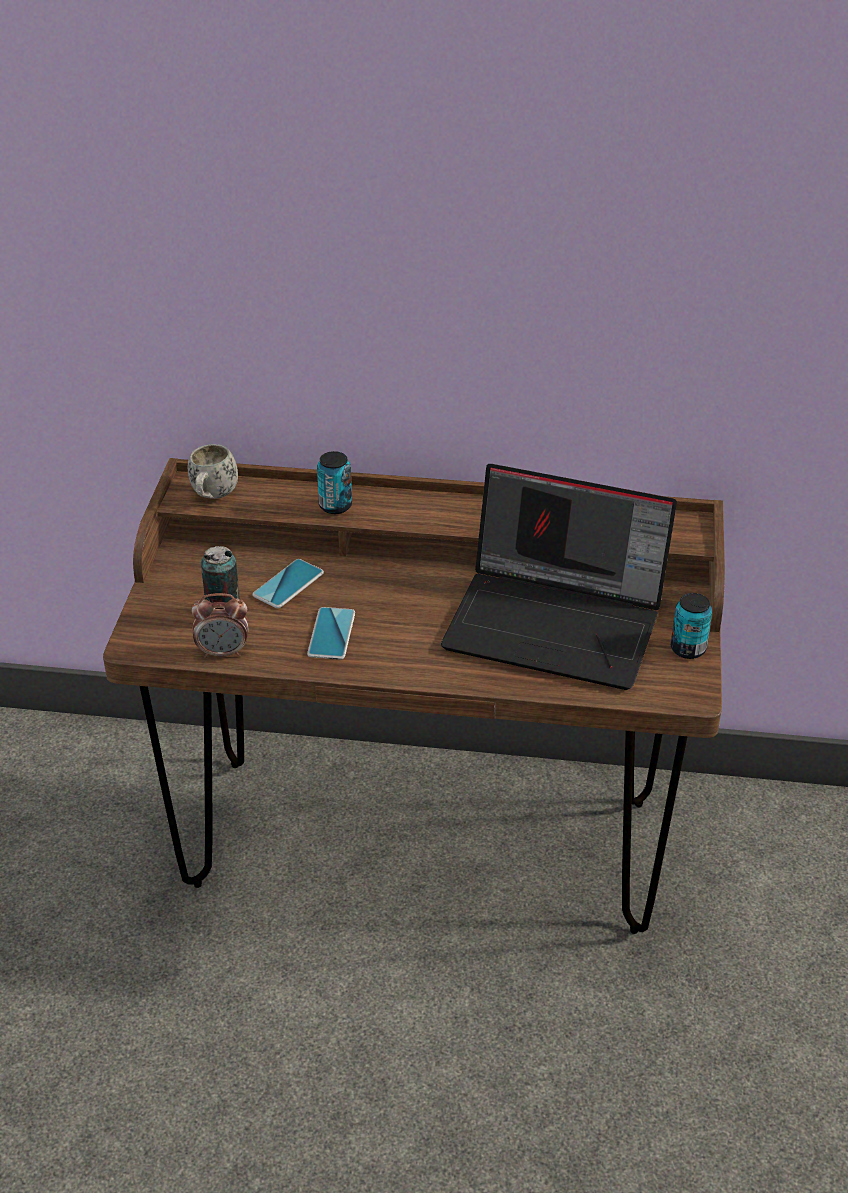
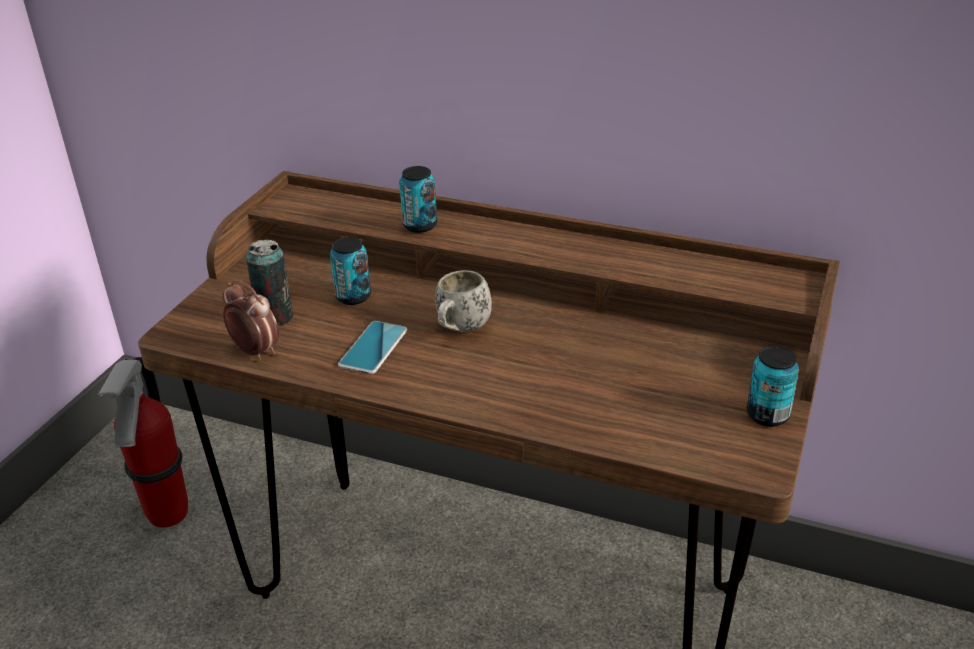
camera: 15 degrees right, 5 degrees down
white mug [188,444,238,499] -> white mug moved to [435,270,492,332]
alarm clock [192,593,248,658] -> alarm clock turned 150 degrees counterclockwise [222,280,279,360]
phone [252,559,324,608] -> can [330,237,371,305]
laptop [441,464,677,690] -> none
none -> fire extinguisher [97,357,188,528]

